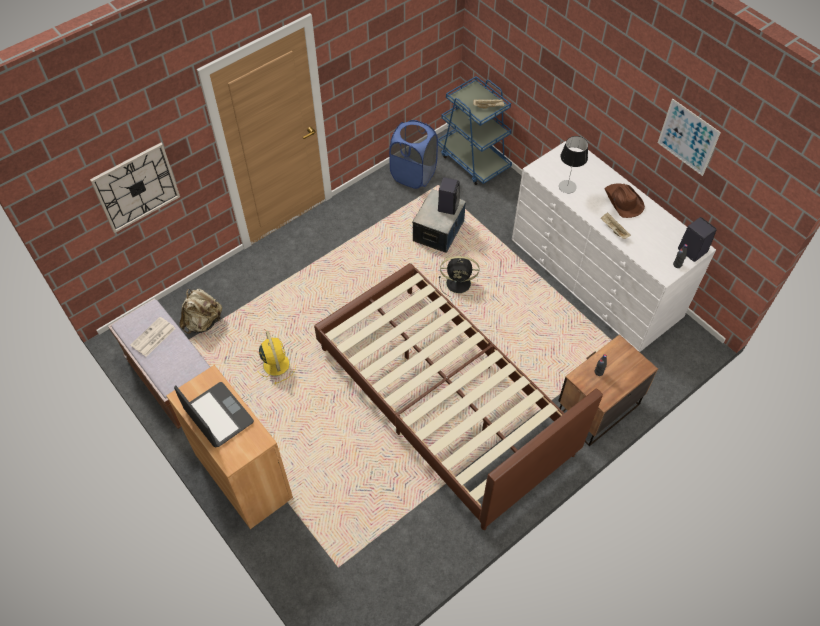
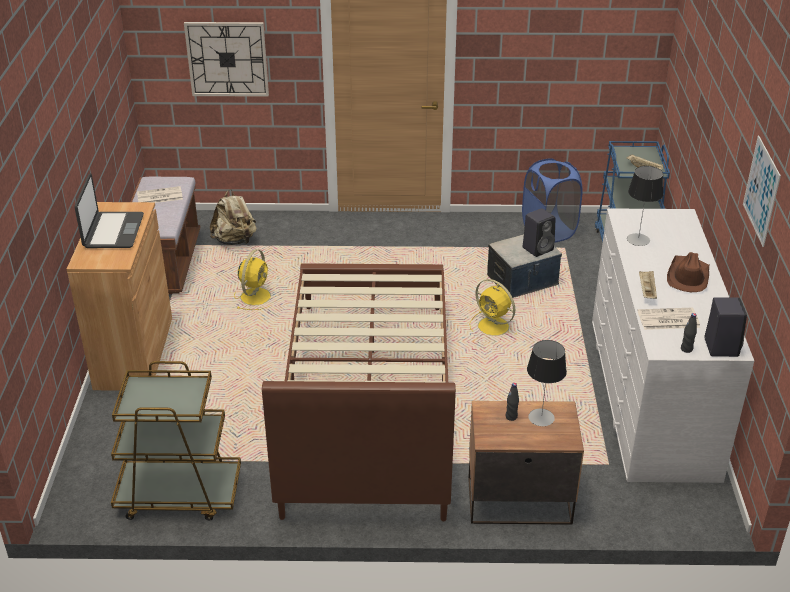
camera: 40 degrees right, 20 degrees down
black fan [439,256,479,297] -> yellow fan [469,279,517,336]
none -> brown cart [111,361,241,521]
none -> table lamp [527,340,567,426]
none -> newspaper [637,308,700,330]

